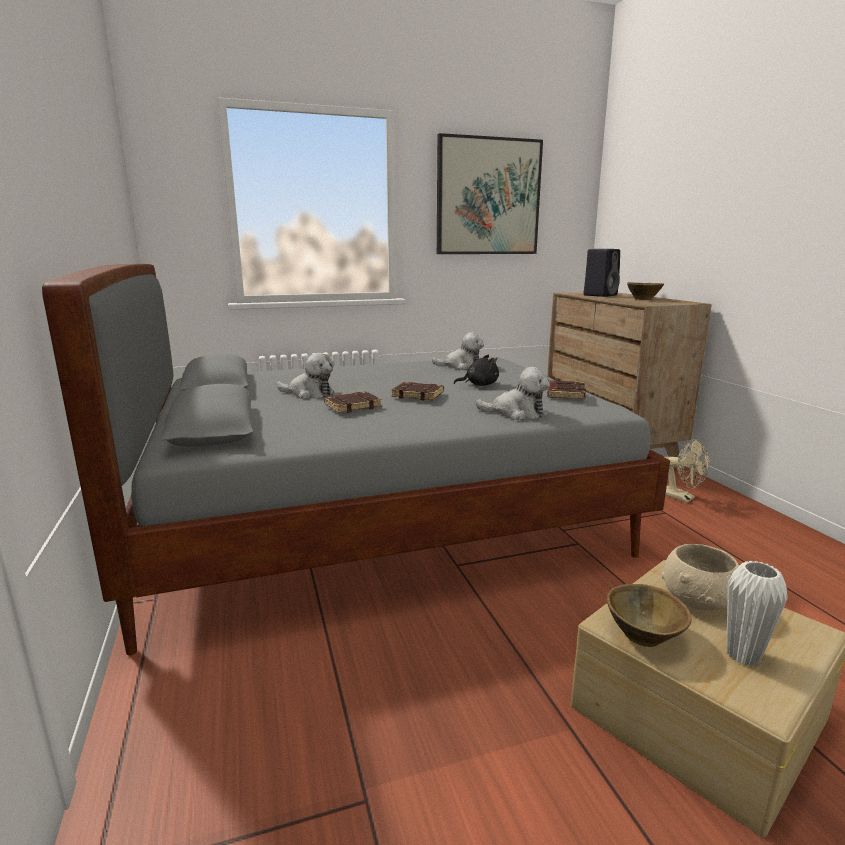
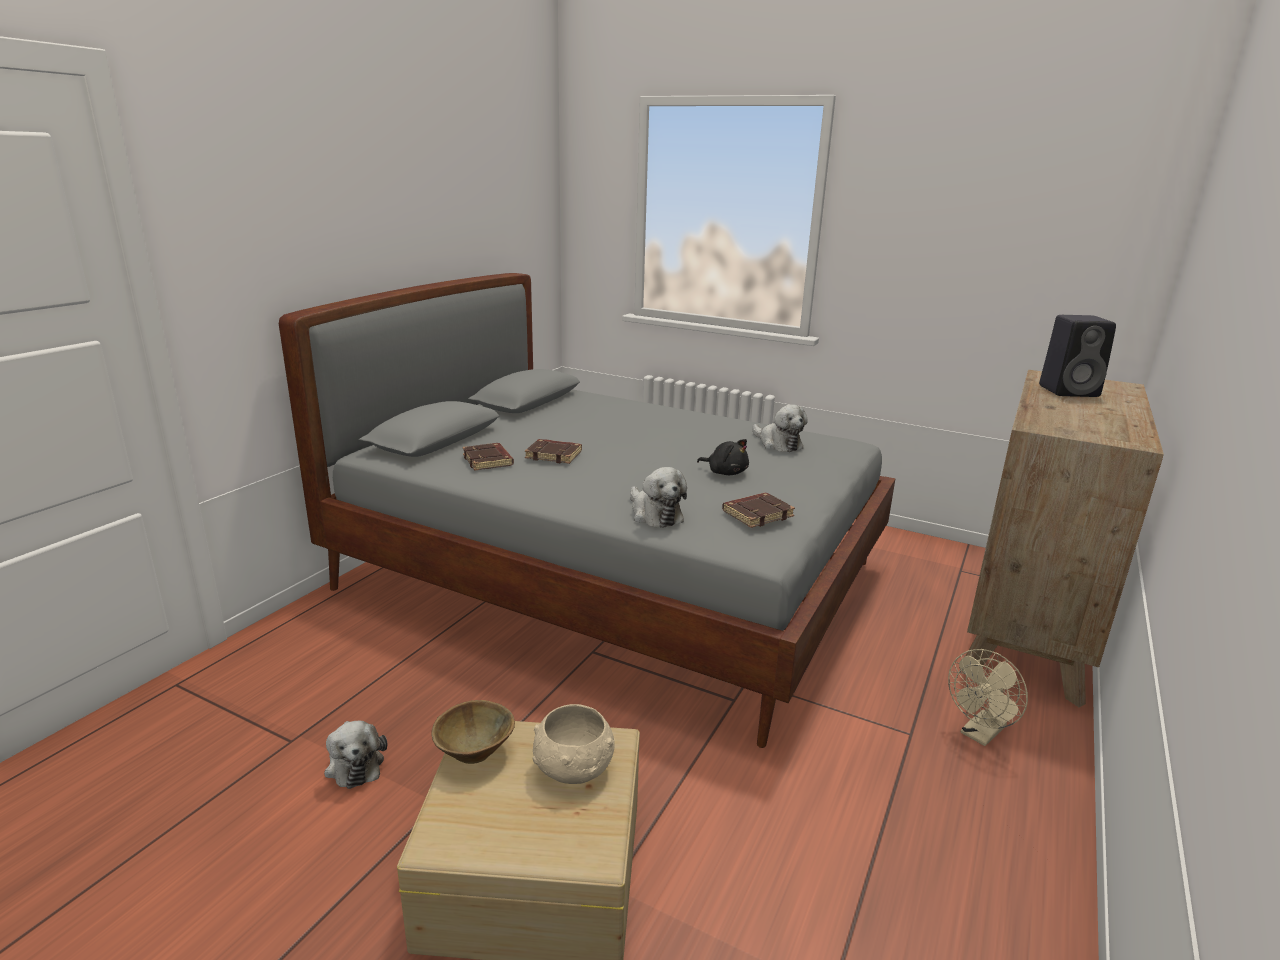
camera: 45 degrees right, 5 degrees up
plush toy [277,353,334,399] -> plush toy moved to [324,721,387,789]
brown book [391,382,444,401] -> brown book moved to [462,443,514,471]
picture [437,133,543,254] -> none
brown bowl [627,282,664,300] -> none
beige fan [664,439,710,503] -> beige fan turned 45 degrees clockwise [948,649,1028,746]
white vase [727,561,788,666] -> none

